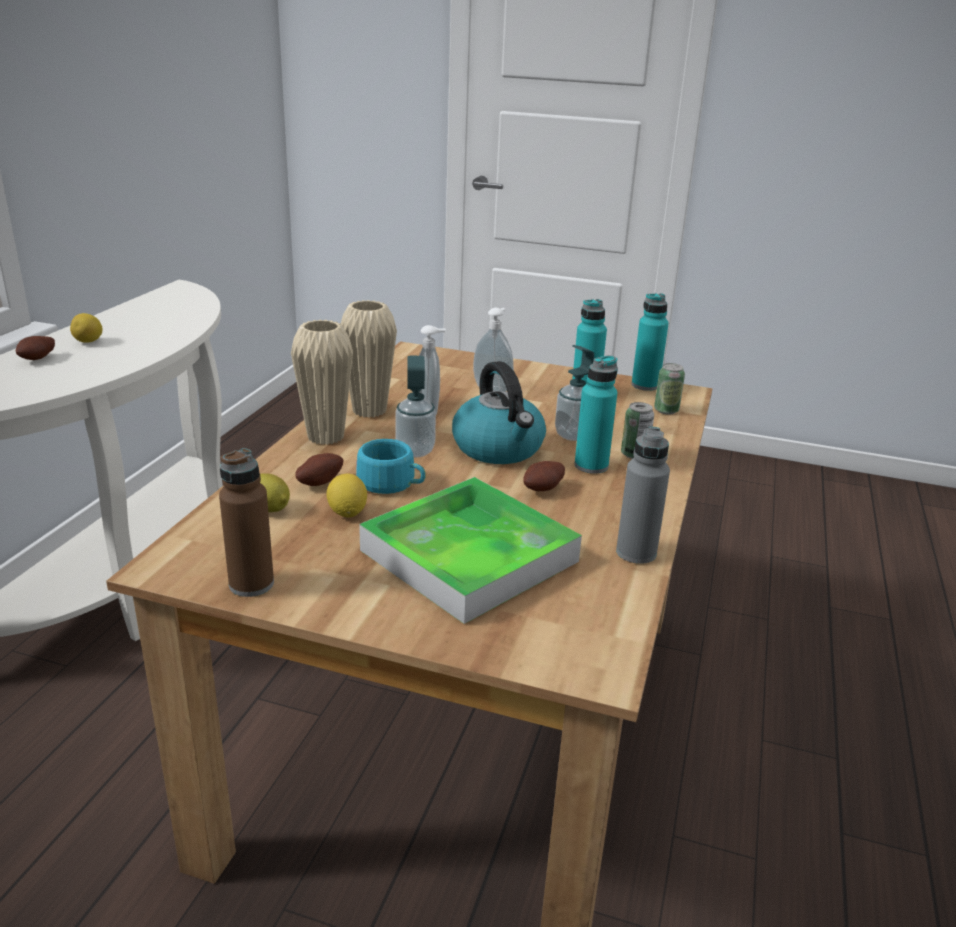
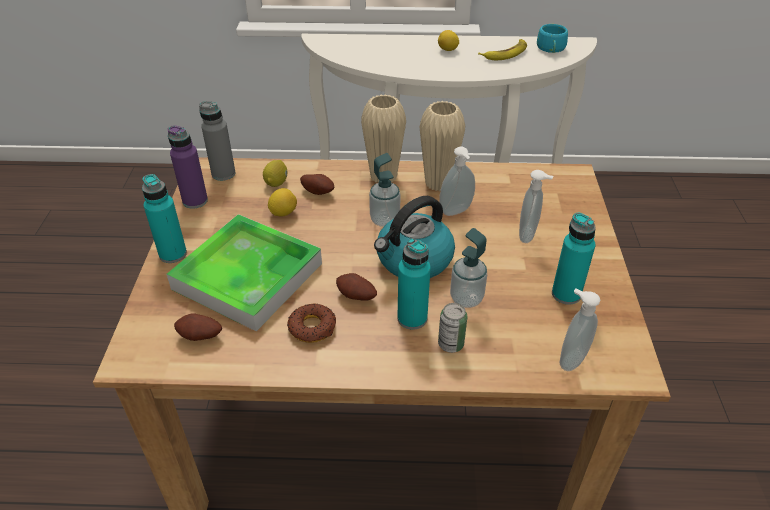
camera: 75 degrees right, 15 degrees up
potato [16,336,55,360] -> potato moved to [174,314,222,341]
brown bottle [219,448,274,597] -> purple bottle [167,126,208,209]
turquoise cup [356,439,426,494] -> turquoise cup moved to [537,24,568,53]
grey bottle [616,427,670,564] -> grey bottle moved to [199,101,236,181]
turquoise bottle [632,293,669,391] -> turquoise bottle moved to [142,174,187,263]
can [654,363,685,415] -> soap dispenser [559,289,600,371]
none -> donut [287,304,336,343]
none -> banana [478,39,527,60]

